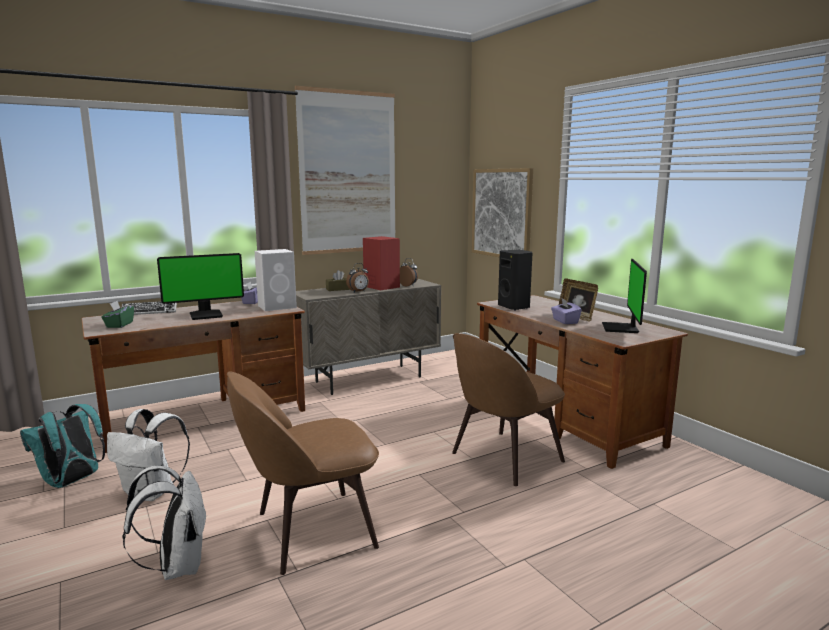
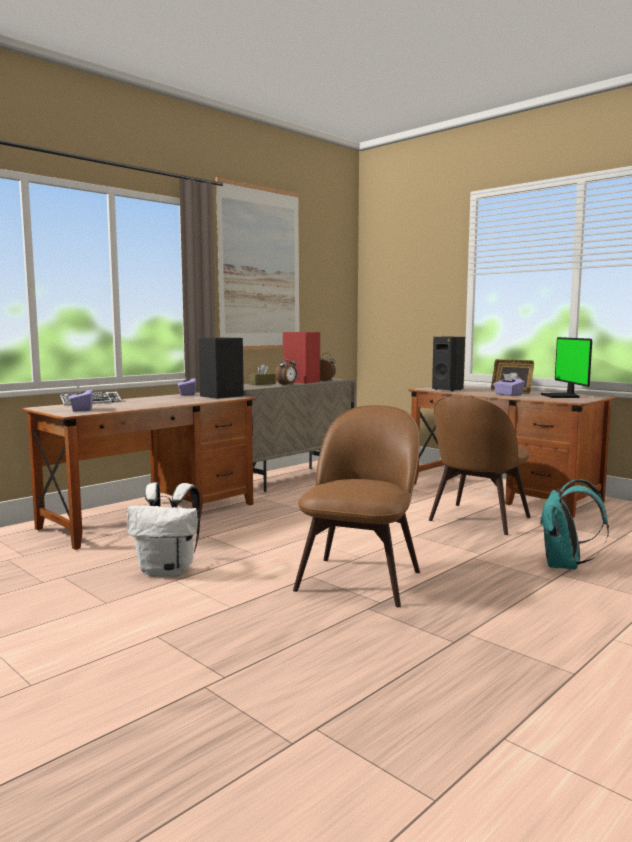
camera: 15 degrees left, 5 degrees down
turquoise backpack [20,404,105,488] -> turquoise backpack moved to [539,479,609,569]
green tissue box [101,301,134,328] -> purple tissue box [69,384,93,411]
white backpack [122,466,207,580] -> none
monitor [157,253,244,320] -> none
brown chair [227,371,379,575] -> brown chair turned 150 degrees clockwise [293,405,420,607]
white speaker [255,249,297,311] -> black speaker [198,338,244,399]
picture [472,168,533,258] -> none

